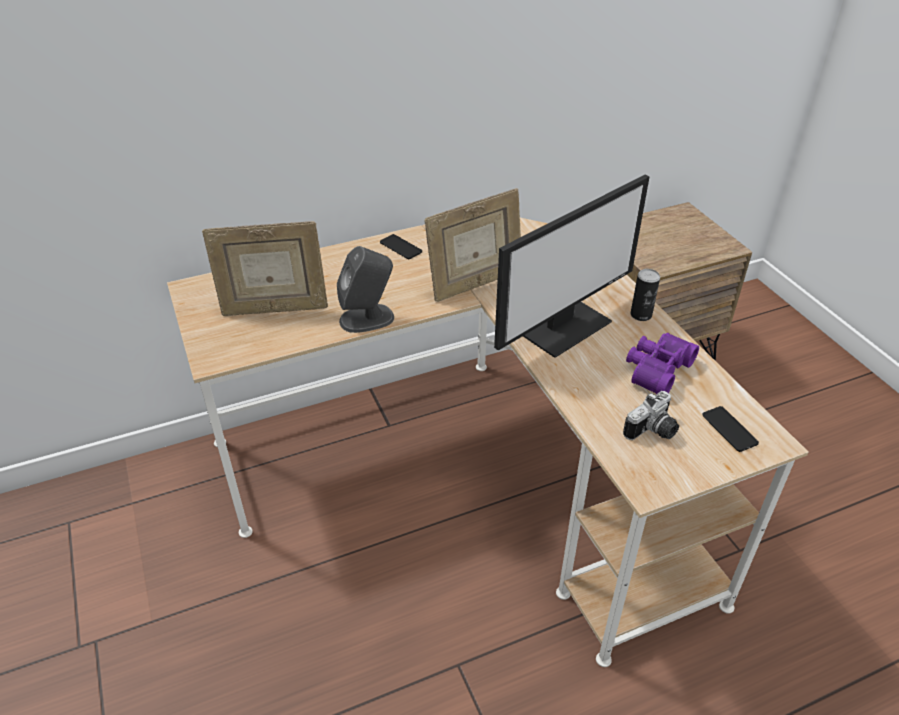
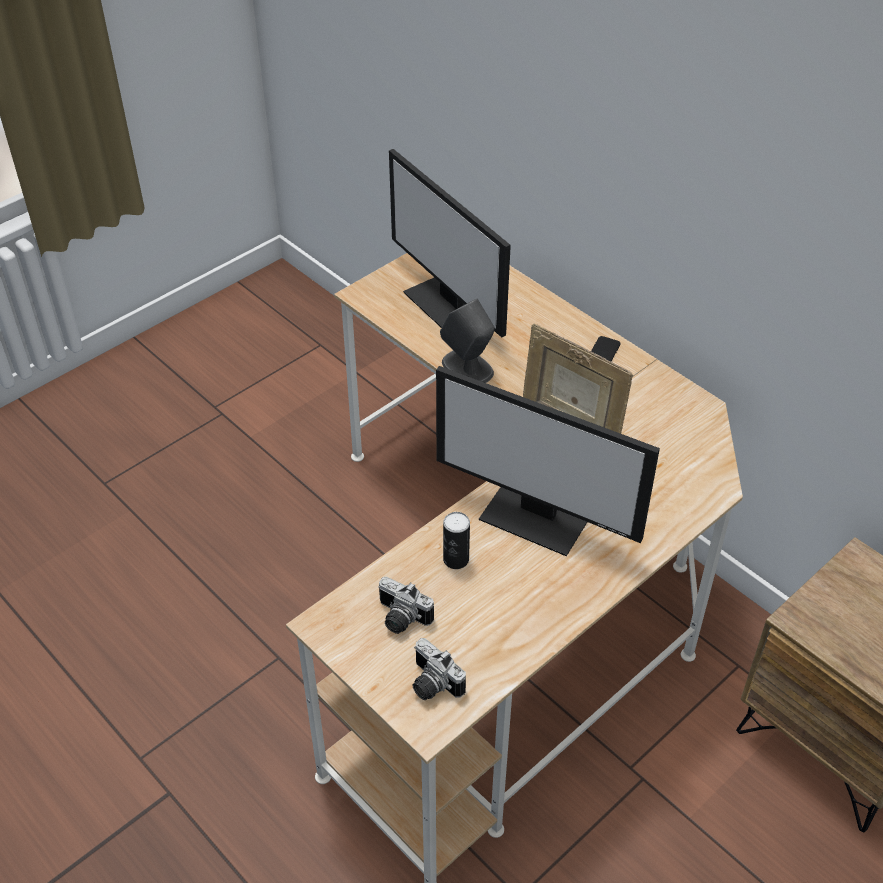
camera: 70 degrees right, 5 degrees up
picture frame [202,221,328,316] -> monitor [389,149,511,338]
purple binoculars [626,333,699,394] -> none
can [630,269,660,321] -> can moved to [443,512,470,569]
phone [702,406,759,452] -> camera [413,638,466,700]

